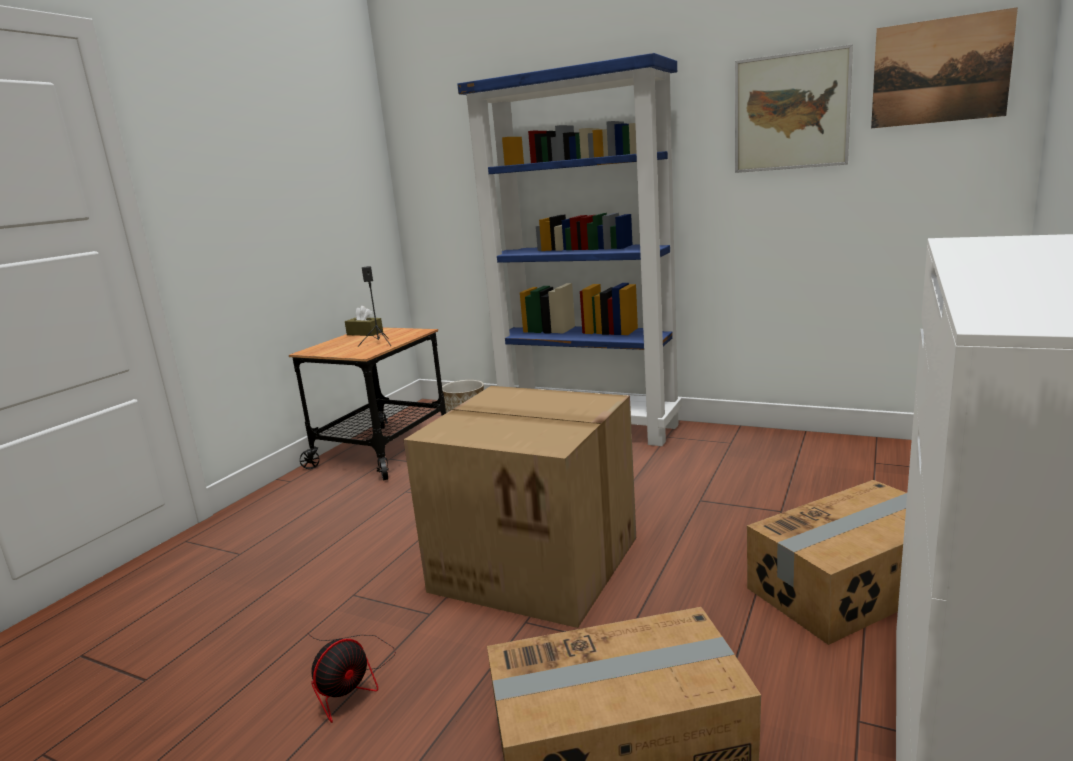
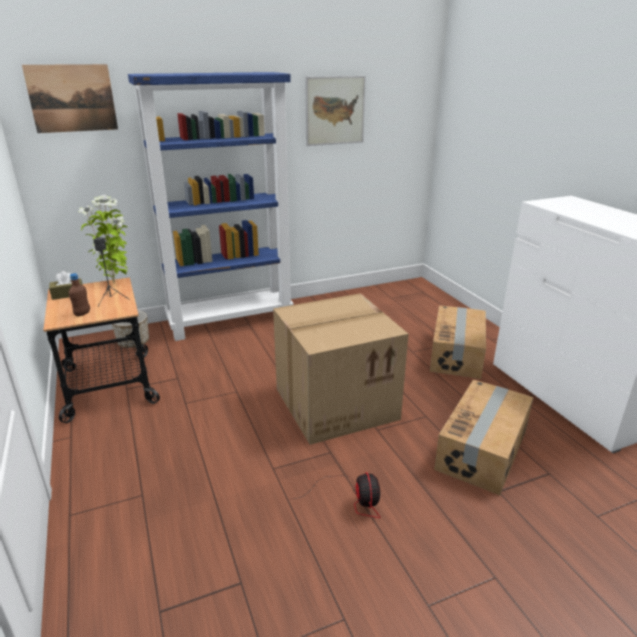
camera: 50 degrees left, 10 degrees up
picture [871,7,1018,128] -> picture moved to [22,64,118,133]
none -> brown bottle [69,273,90,316]
none -> potted plant [78,195,128,282]

